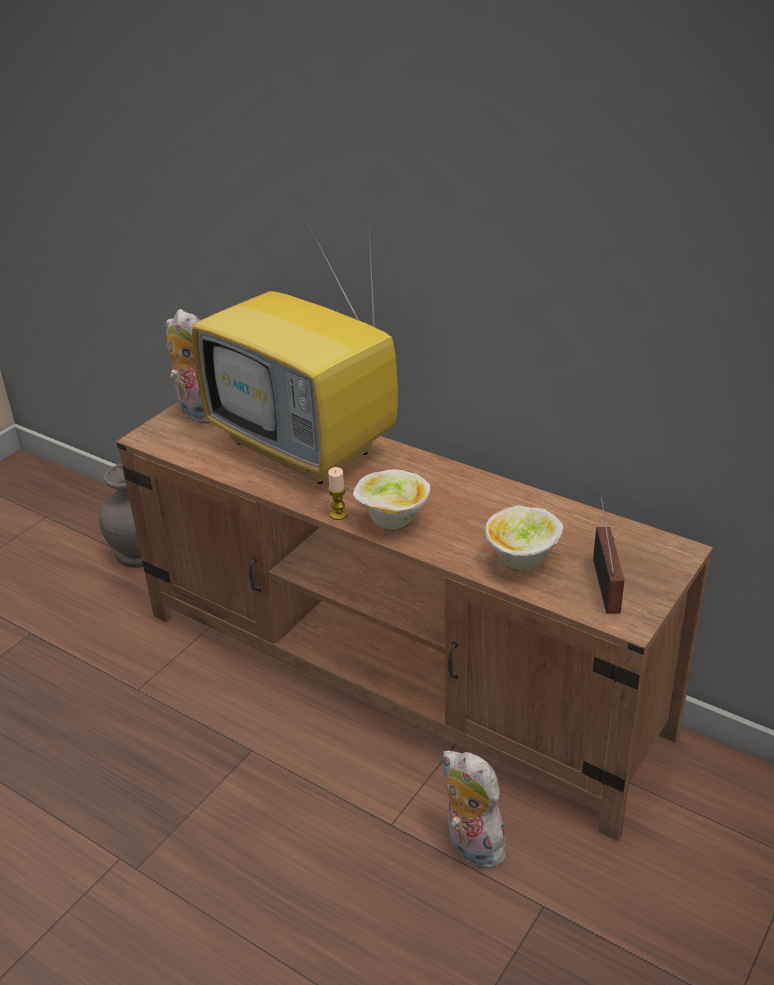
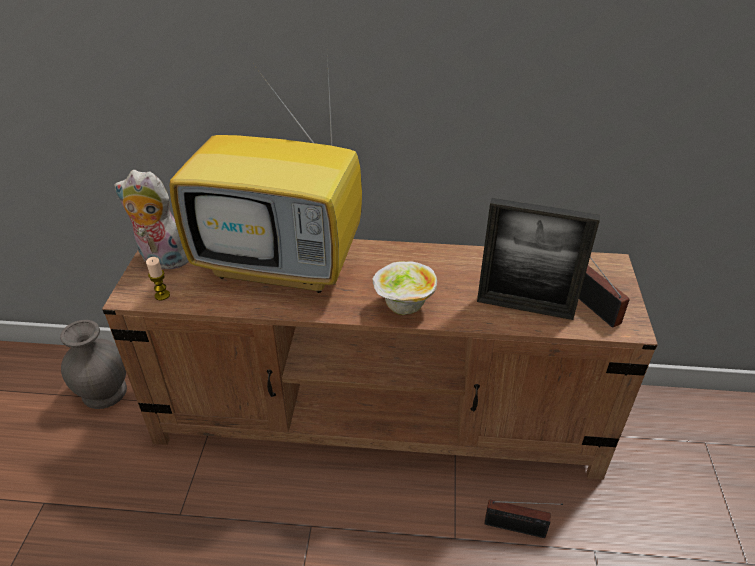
camera: 30 degrees left, 5 degrees up
candle [328,467,348,520] -> candle moved to [146,257,170,300]
plush toy [442,751,513,869] -> radio [484,500,563,538]
bowl [485,505,563,572] -> picture frame [477,198,600,320]

